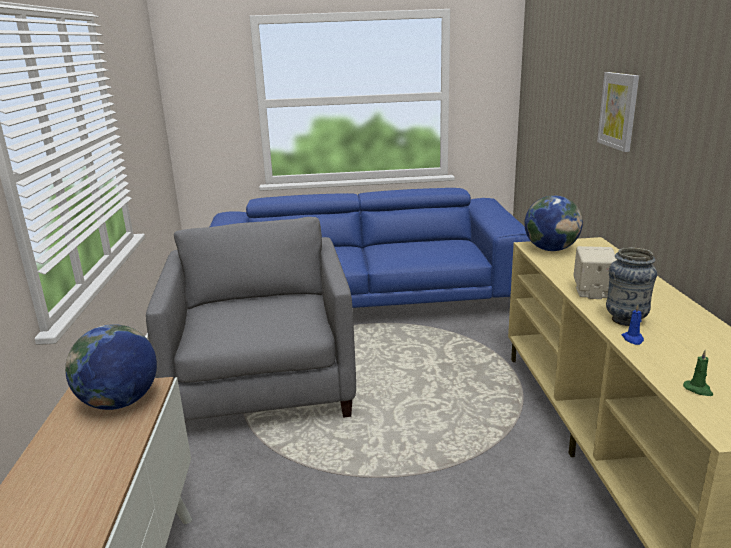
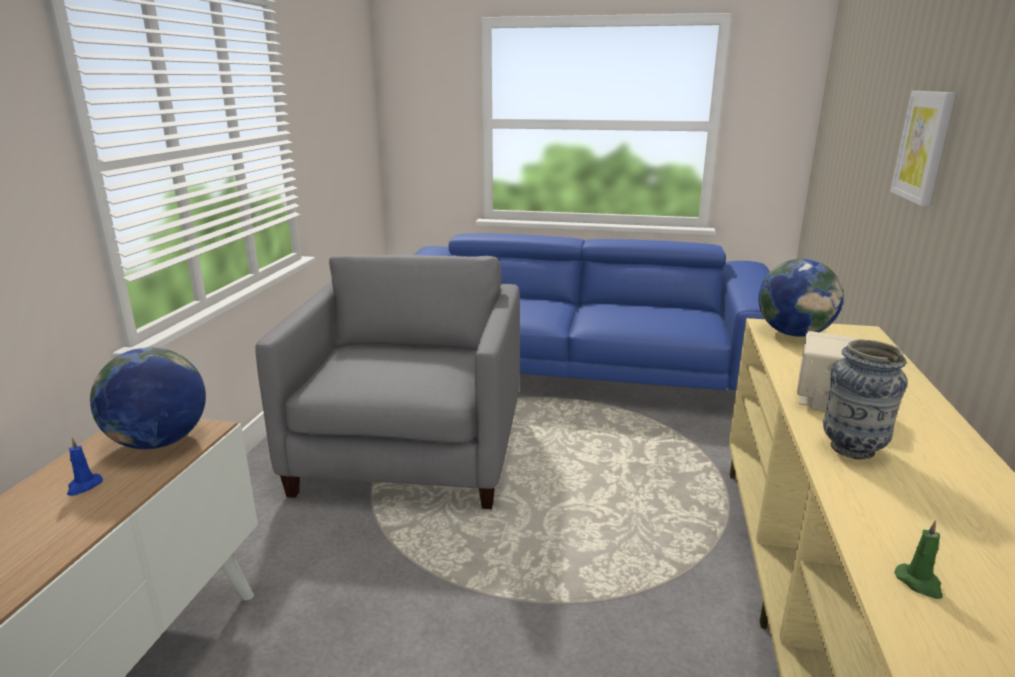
camera: 15 degrees right, 0 degrees up
blue candle [622,304,644,345] -> blue candle moved to [67,438,103,496]

